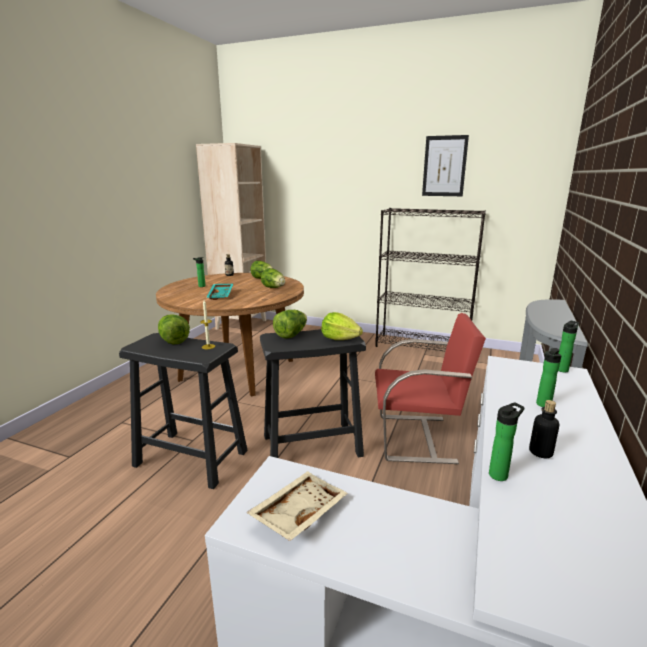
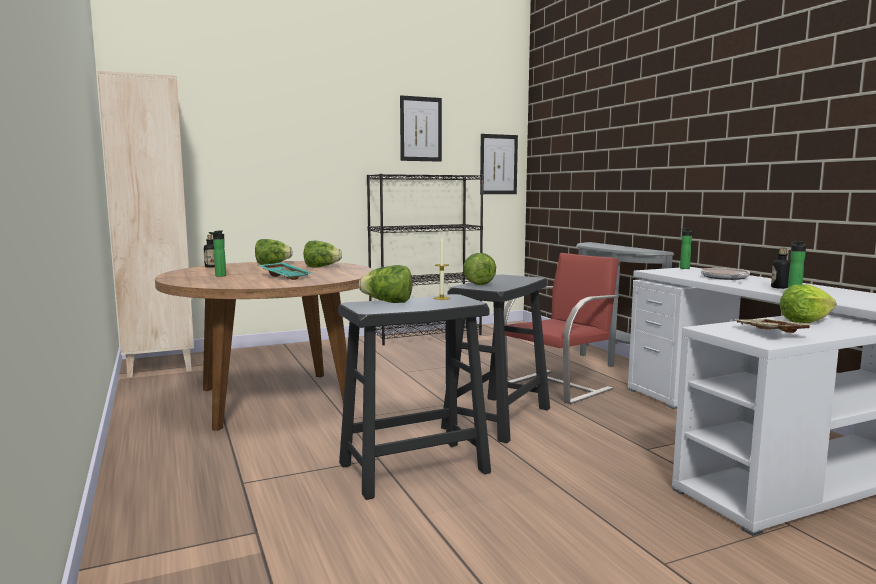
camera: 45 degrees left, 10 degrees down
lettuce [321,312,363,340] -> lettuce moved to [780,284,837,323]
bottle [536,348,562,407] -> frying pan [701,268,750,280]
none -> picture [480,134,518,194]

